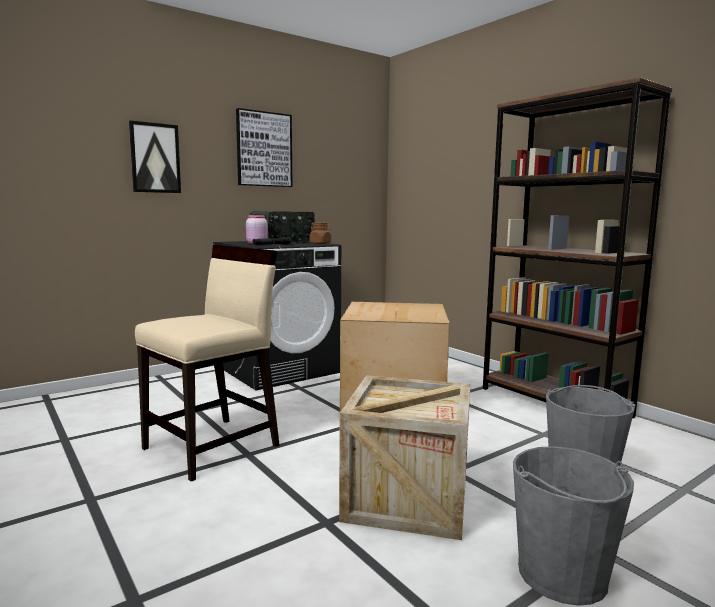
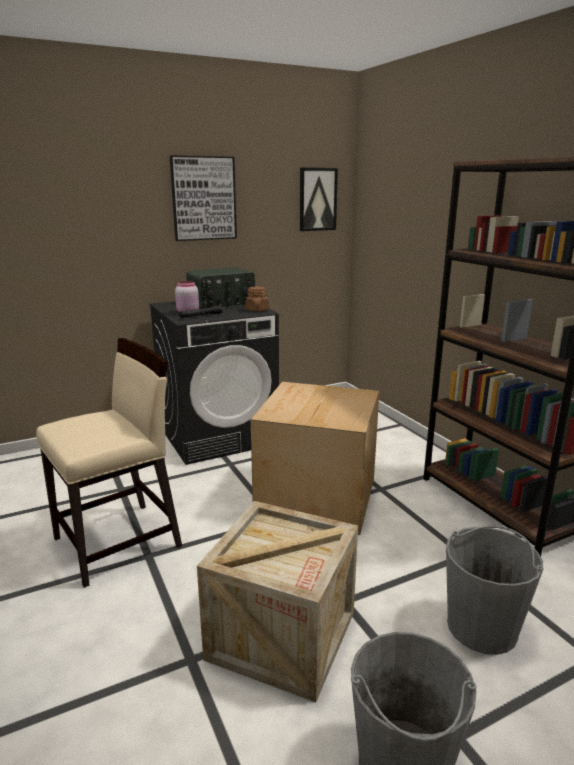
camera: 10 degrees right, 10 degrees up
picture [129,120,181,193] -> picture moved to [300,168,338,231]

